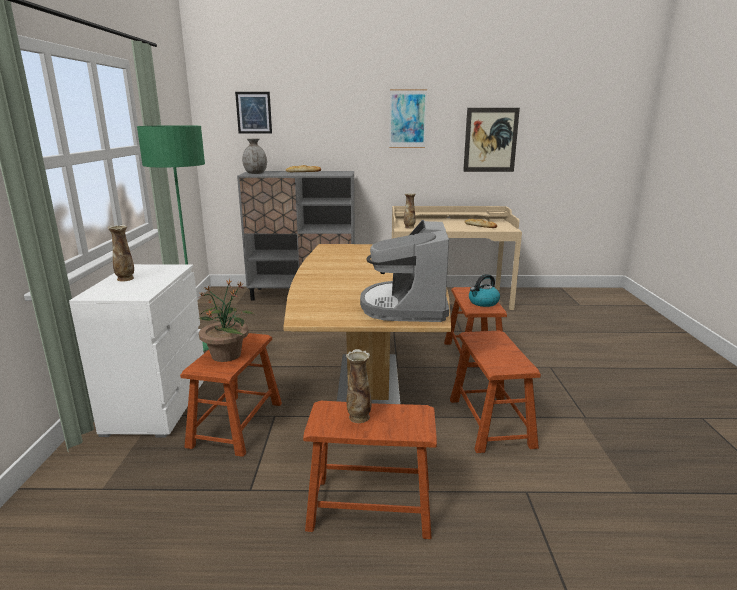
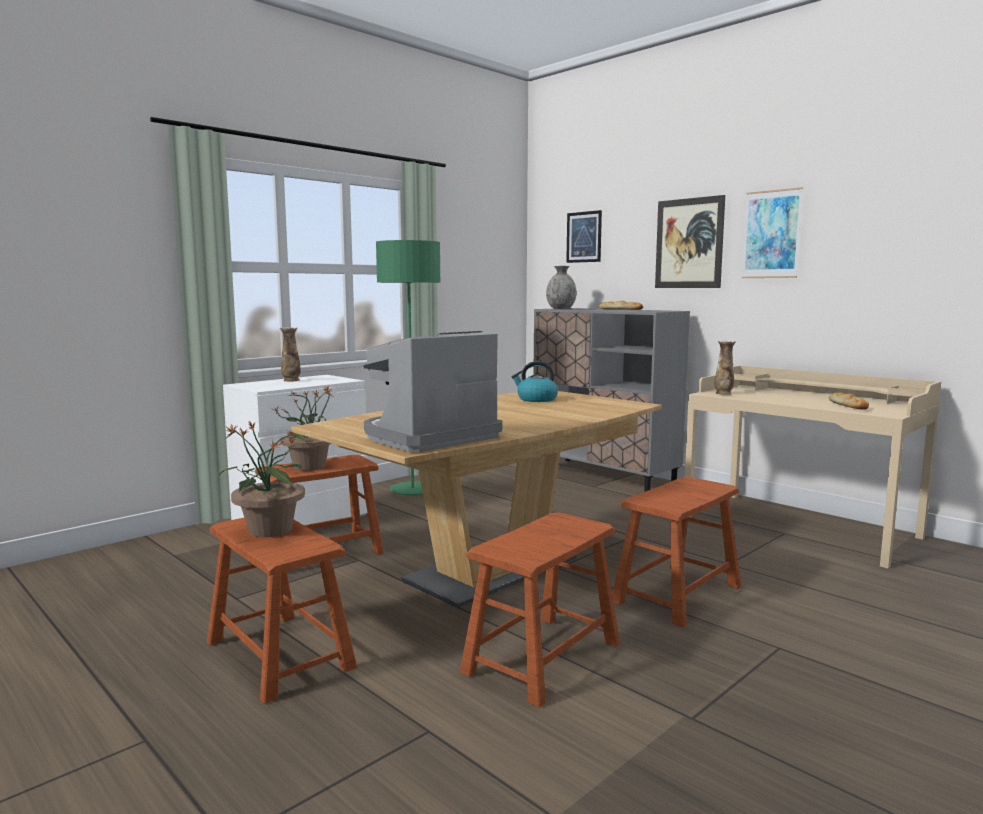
camera: 45 degrees right, 10 degrees down
vase [346,349,371,423] -> potted plant [220,421,305,537]
picture [463,108,520,172] -> picture moved to [655,195,725,288]
kettle [469,274,500,307] -> kettle moved to [512,361,558,402]

